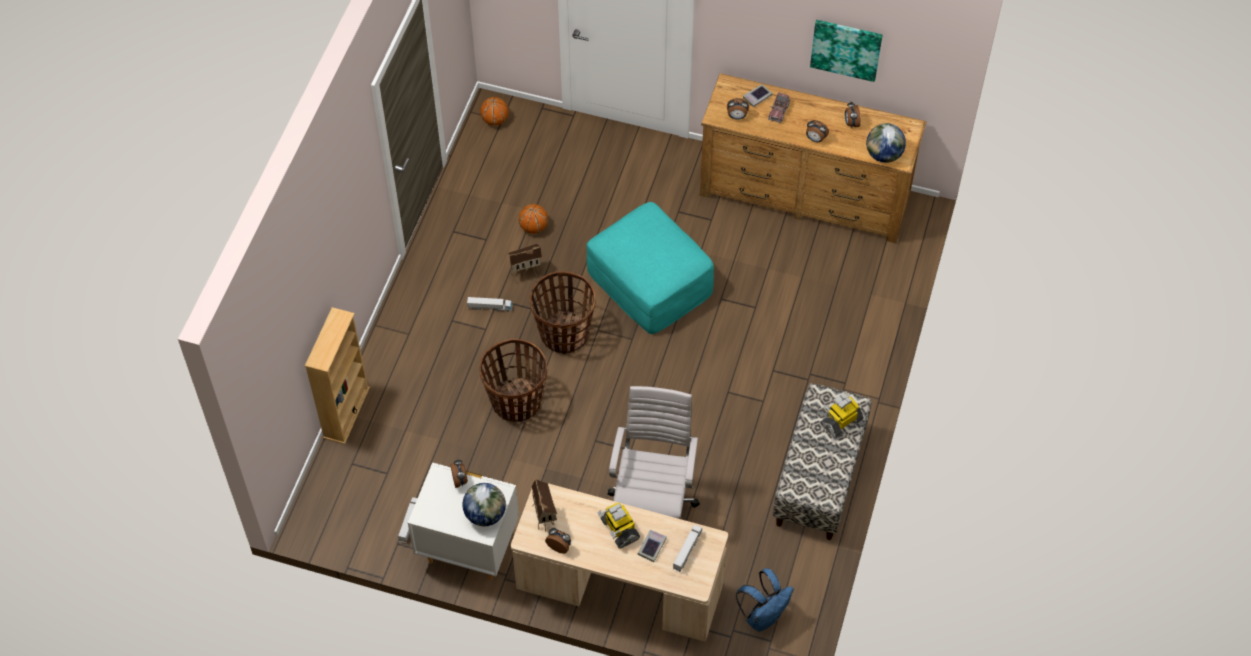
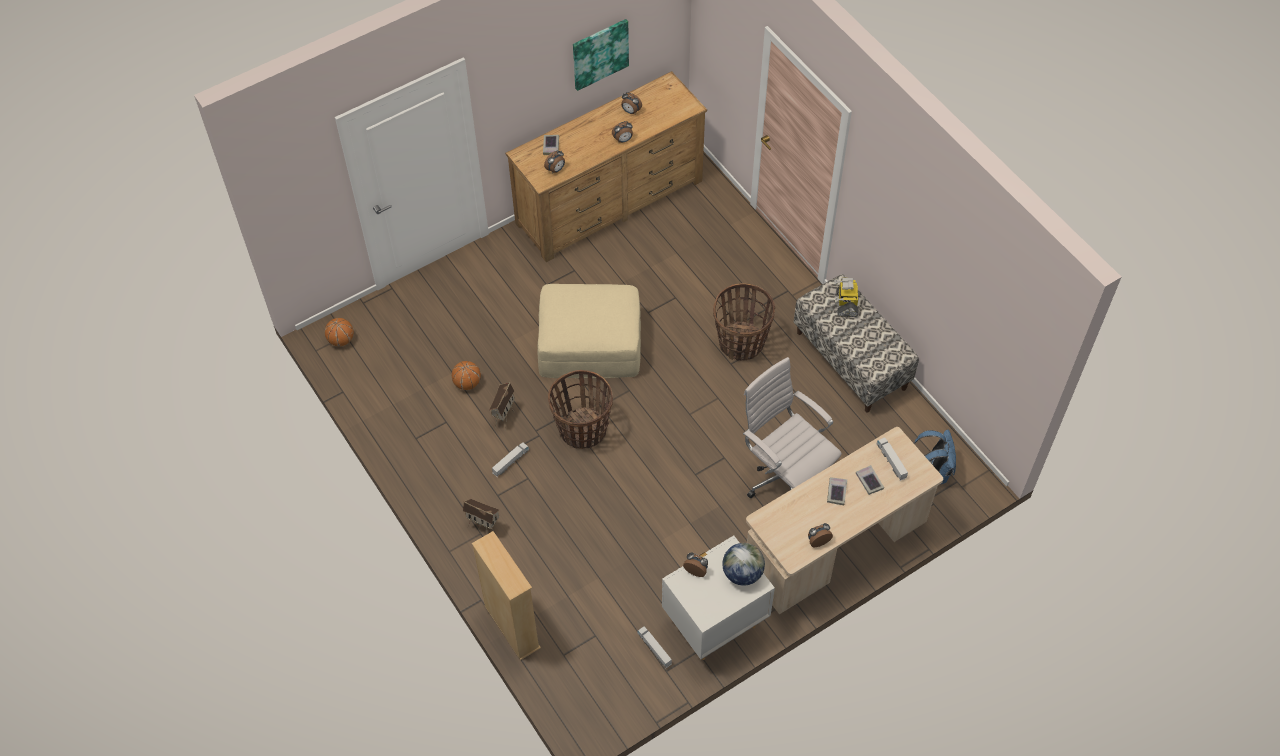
camera: 50 degrees left, 0 degrees up
basket [479,339,547,422] -> basket moved to [713,283,775,361]
toy house [531,479,557,532] -> toy house moved to [463,499,500,534]
turquoise ottoman [587,202,714,334] -> beige ottoman [537,284,641,378]
toy robot [598,502,640,549] -> book [827,477,847,505]
toy truck [768,93,790,123] -> none
globe [866,123,906,163] -> none

